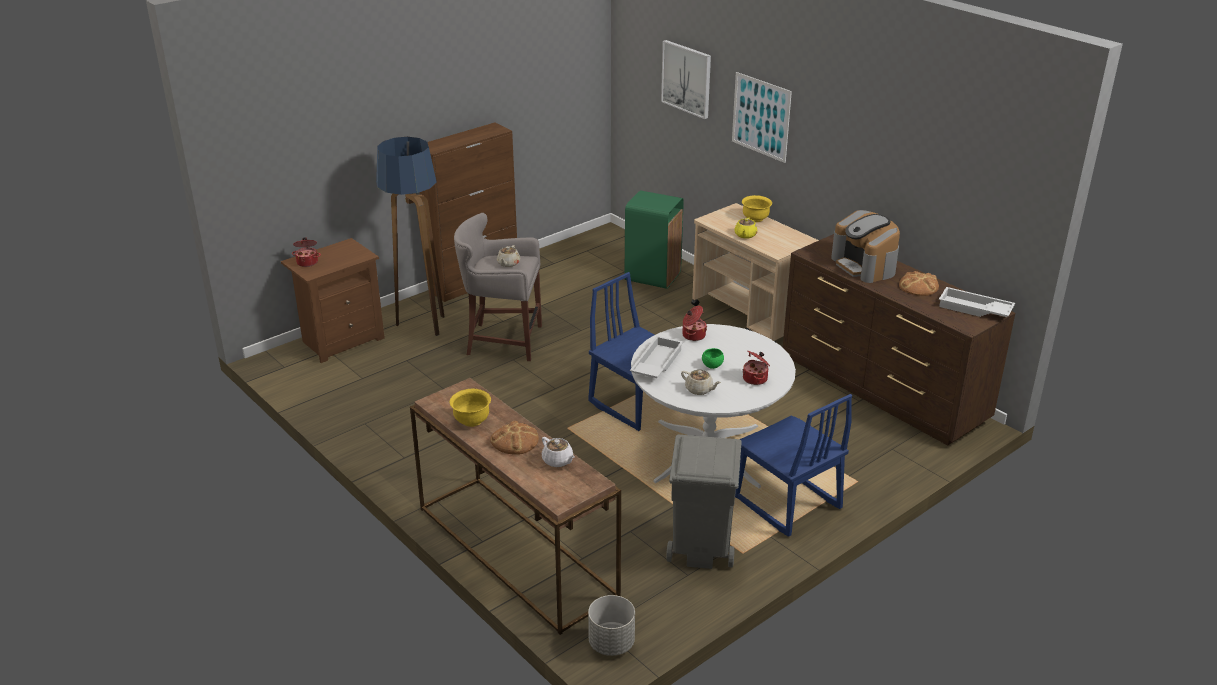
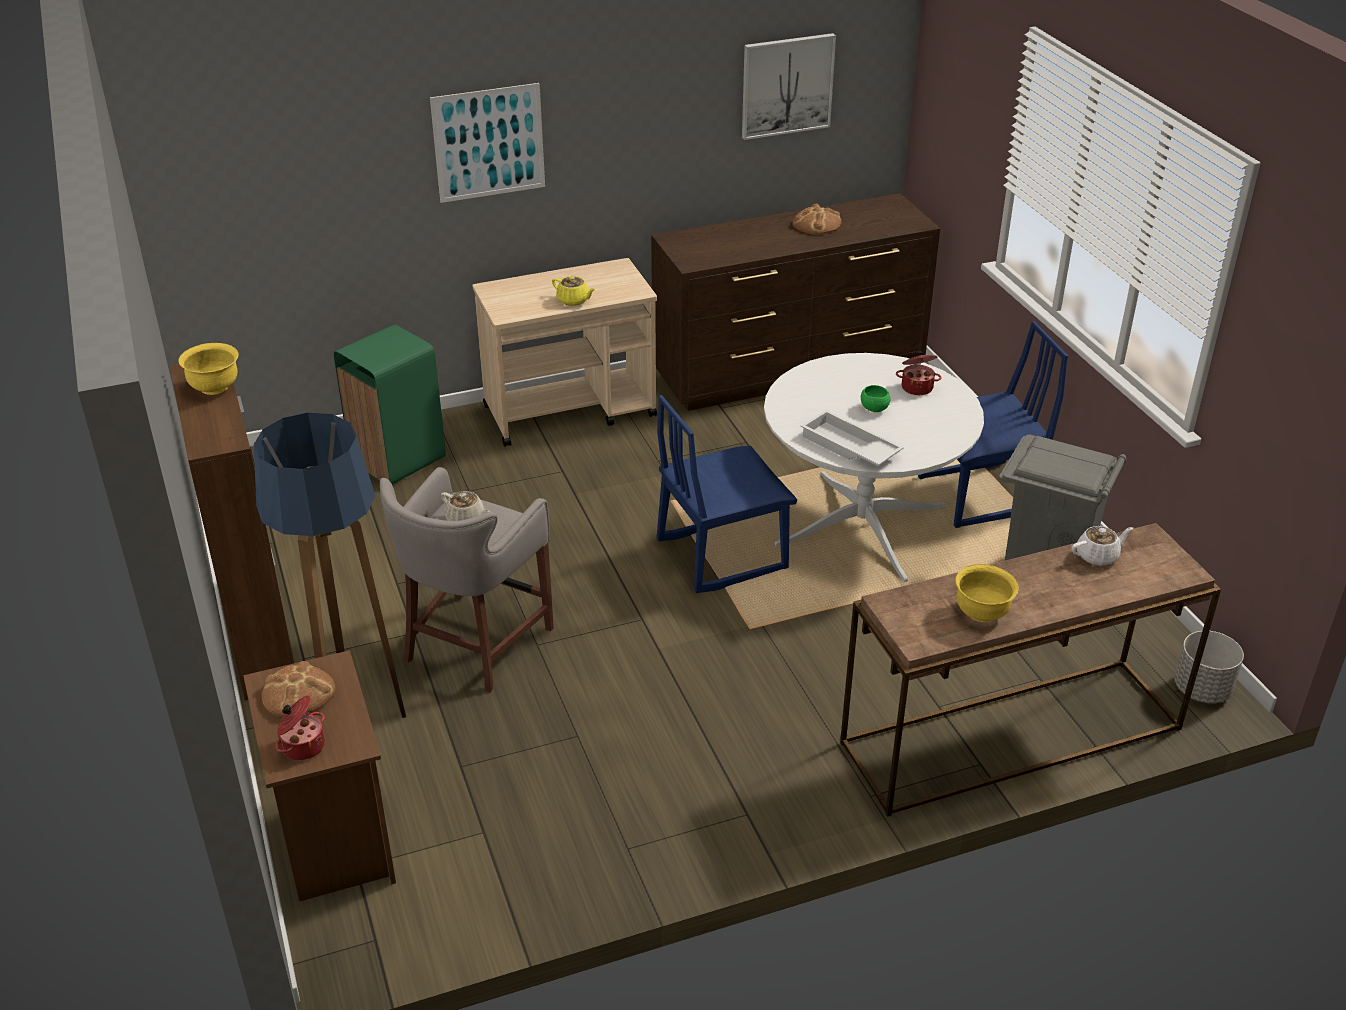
camera: 70 degrees left, 5 degrees up
bread [490,420,539,455] -> bread moved to [262,661,335,718]
picture [661,40,711,119] -> picture moved to [742,33,836,140]
beige teapot [681,370,721,395] -> none
cooking pot [682,306,707,341] -> none
yellow bowl [742,195,772,222] -> yellow bowl moved to [178,343,238,395]
coffee machine [831,210,900,283] -> none
white tray [939,287,1015,317] -> none

